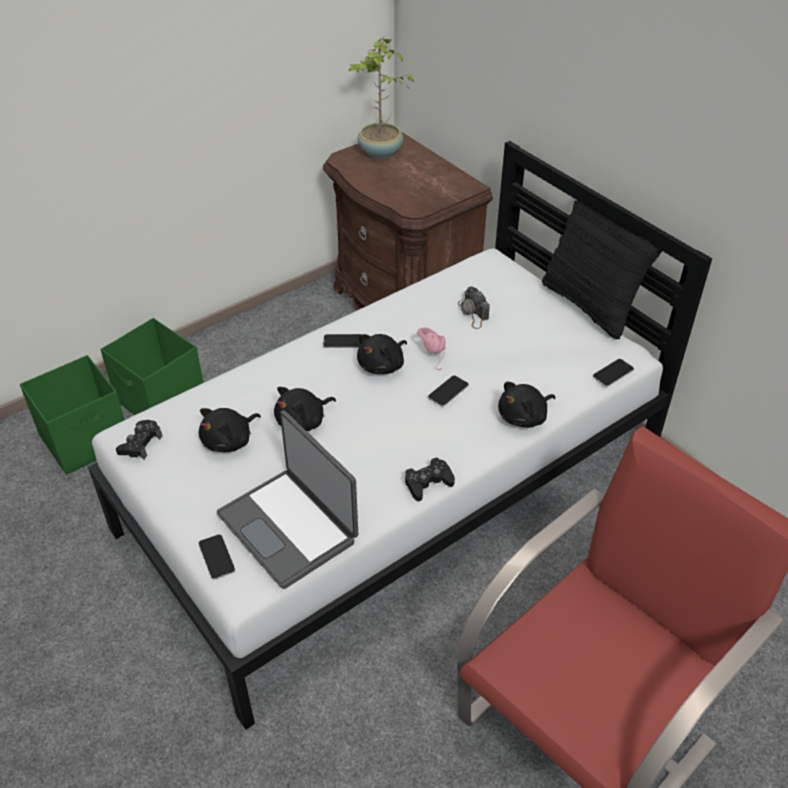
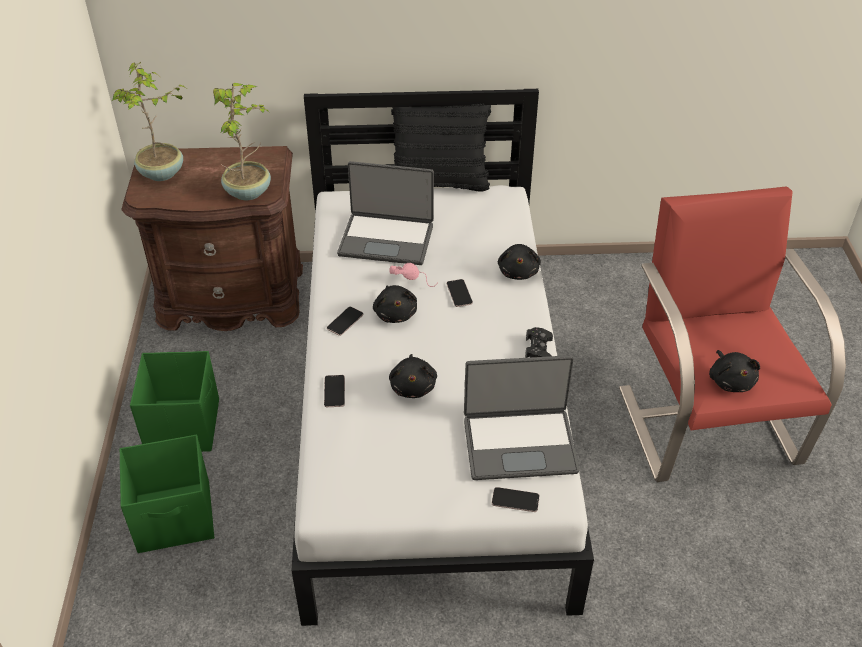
camera: 55 degrees left, 0 degrees up
green storage box [20,355,125,475] -> green storage box moved to [130,351,219,452]
black game controller [116,420,162,459] -> none
black plush toy [199,408,261,452] -> black plush toy moved to [709,350,760,392]
camera [458,286,490,329] -> laptop [337,161,434,265]
phone [593,359,634,387] -> phone moved to [324,375,345,407]
none -> potted plant [213,83,271,200]

